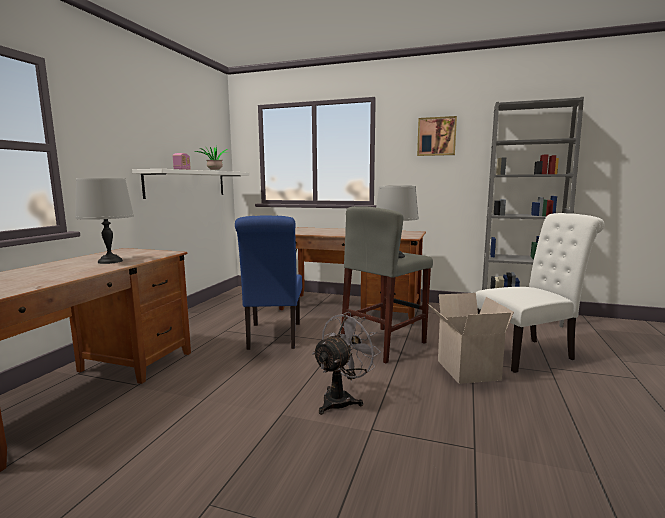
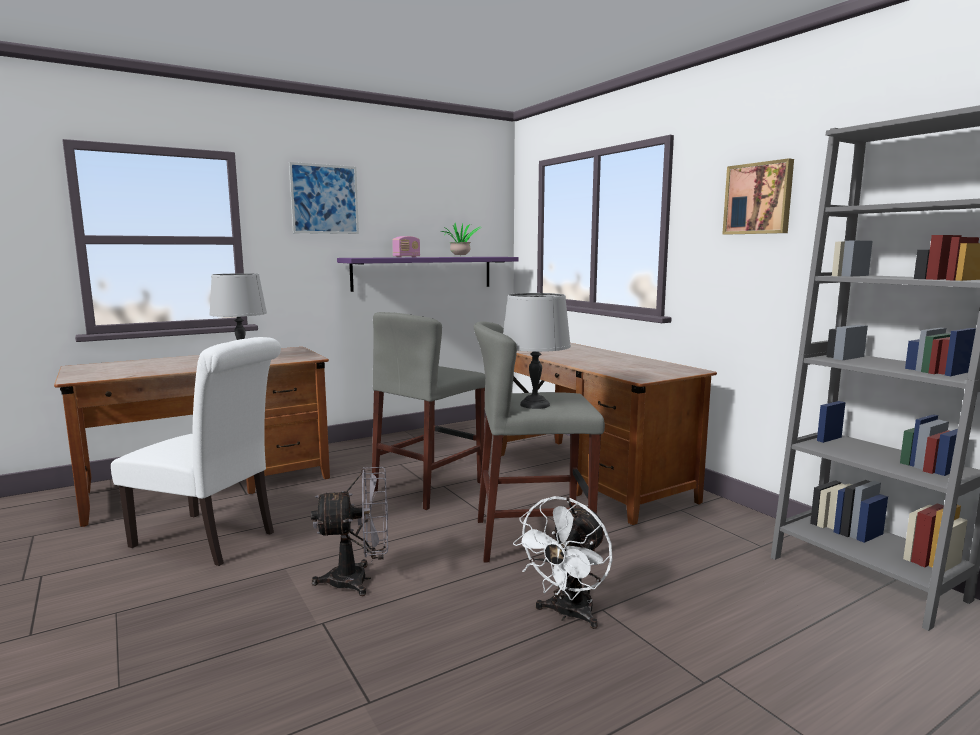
camera: 40 degrees right, 0 degrees up
white shelf [132,169,250,199] -> purple shelf [337,257,519,292]
blue chair [235,215,302,350] -> grey stool [372,312,485,510]
cardboard box [428,293,514,384] -> white fan [513,496,613,629]
white chair [476,213,605,373] -> white chair moved to [111,337,281,566]
none -> picture [289,162,359,234]

